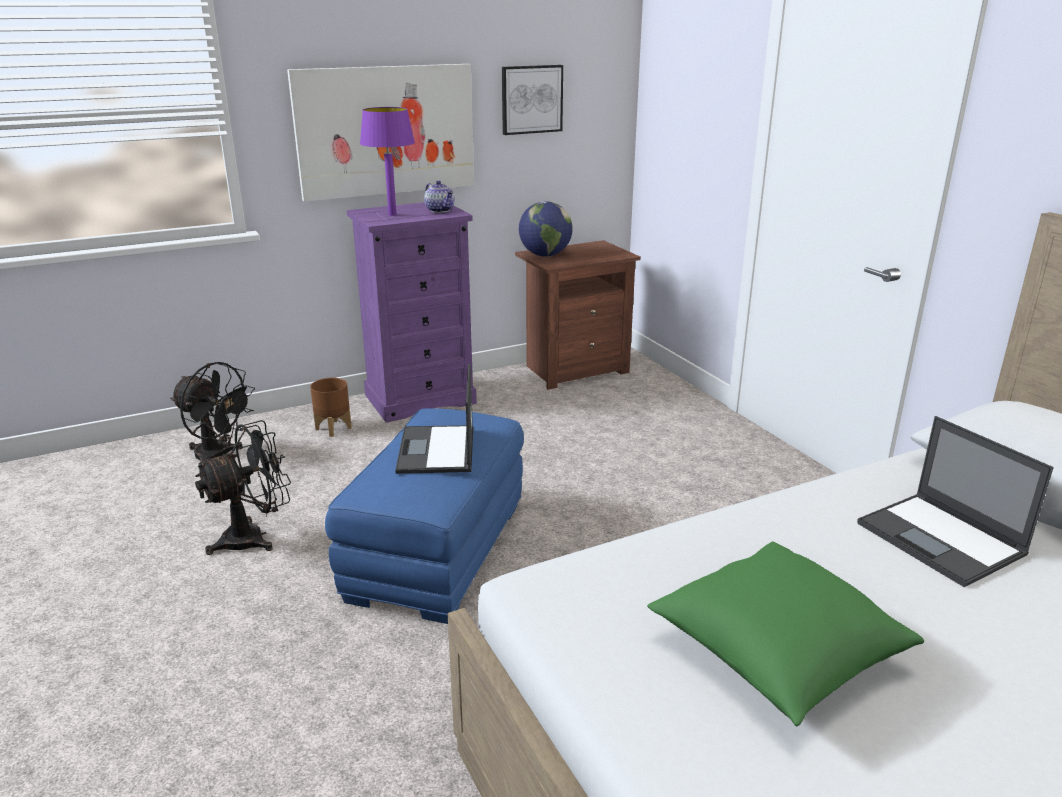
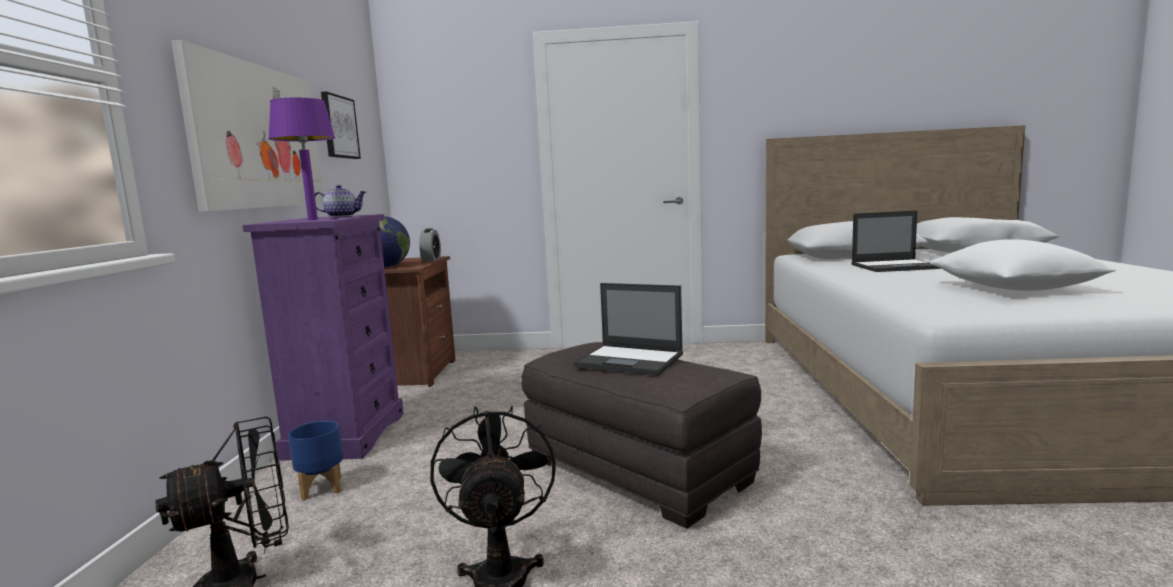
camera: 60 degrees left, 15 degrees down
brown planter [310,378,352,437] -> blue planter [288,420,343,500]
blue ottoman [325,408,524,624] -> grey ottoman [521,342,762,528]
green pillow [647,542,924,726] -> white pillow [930,239,1115,291]
none -> alarm clock [419,228,441,261]

